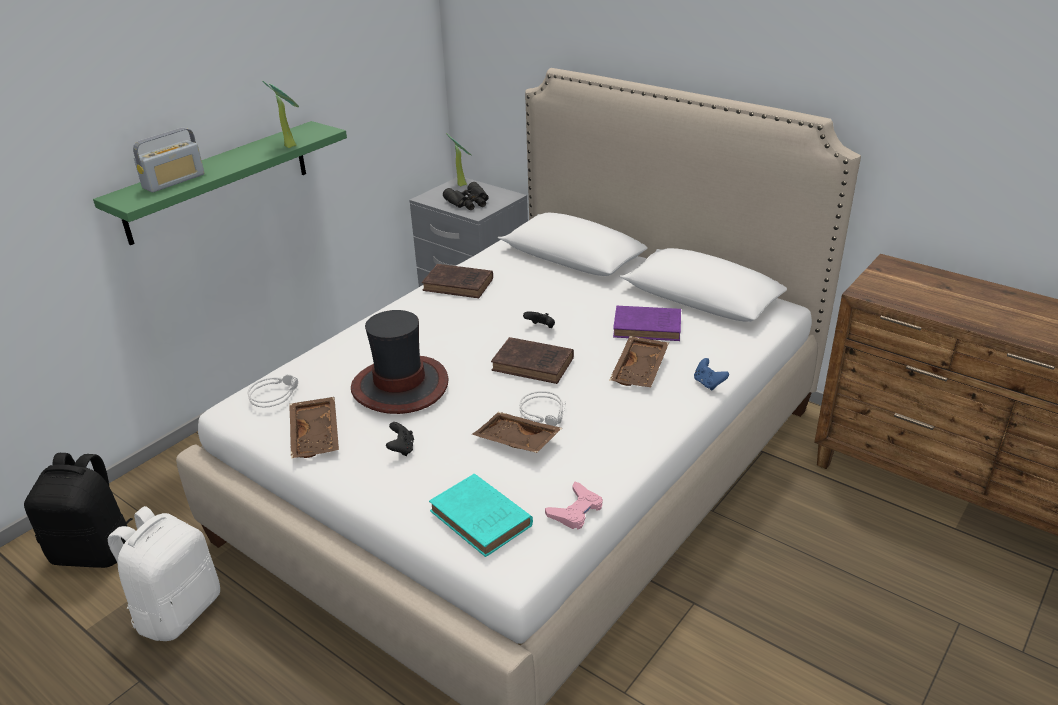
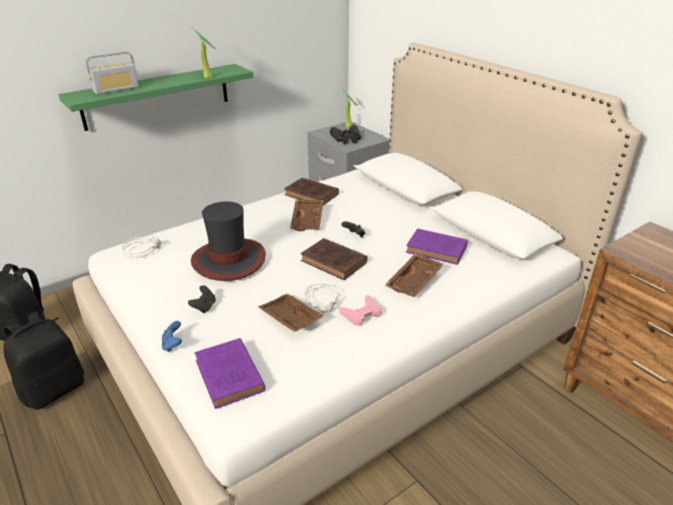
camera: 15 degrees right, 0 degrees up
white backpack [107,506,220,641] -> black backpack [3,311,84,410]
brown tray [289,397,339,458] -> brown tray moved to [290,200,323,231]
turquoise book [429,474,533,557] -> purple book [195,338,265,409]
pink game controller [545,482,603,529] -> pink game controller moved to [339,295,382,326]
blue game controller [694,358,729,390] -> blue game controller moved to [162,321,182,352]

